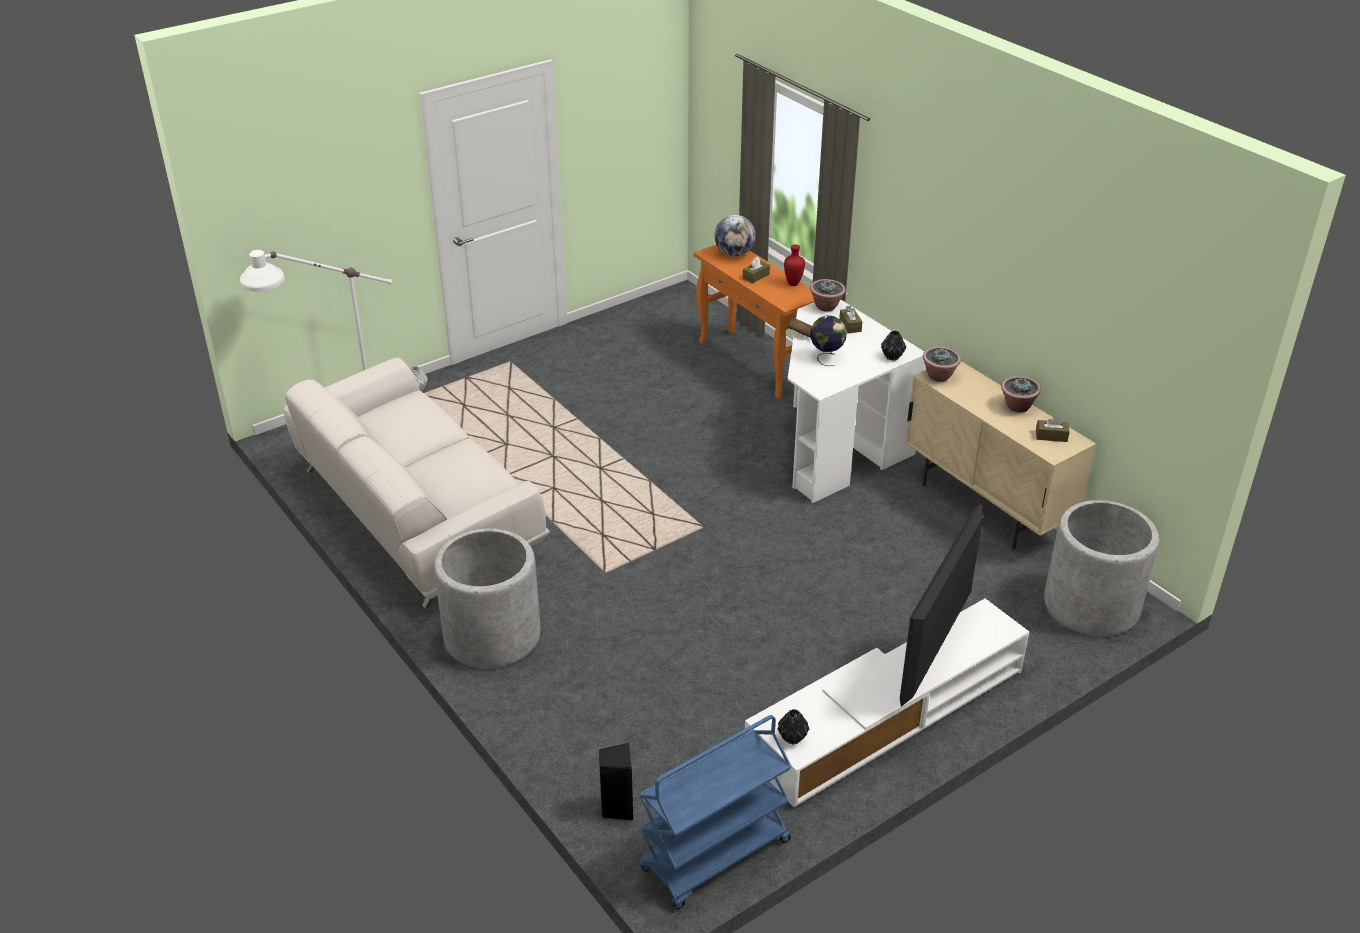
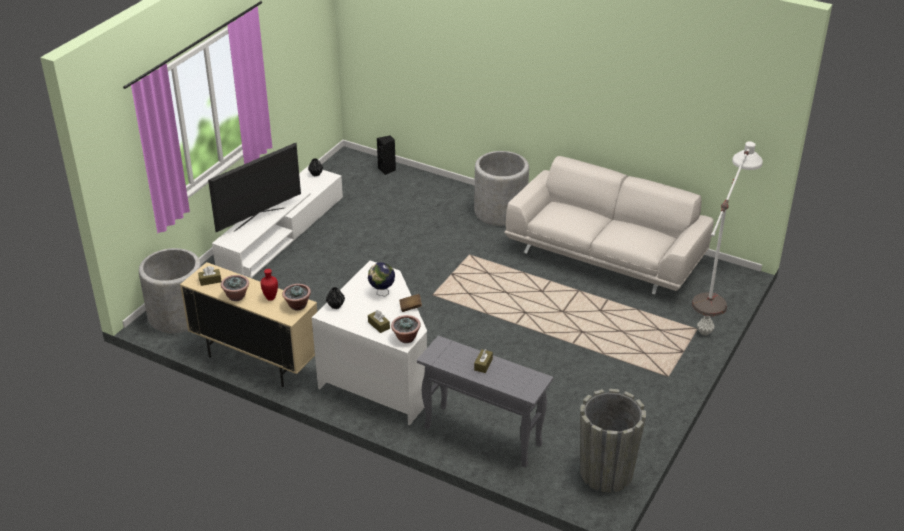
camera: 155 degrees right, 0 degrees up
blue cart [639,715,792,909] -> none
orange console table [694,245,814,399] -> grey console table [417,335,553,468]
globe [715,215,756,256] -> none
red vase [784,245,805,286] -> red vase moved to [261,269,278,301]
television [900,503,983,707] -> television turned 45 degrees clockwise [208,143,301,232]
none -> grey planter [580,389,646,493]

